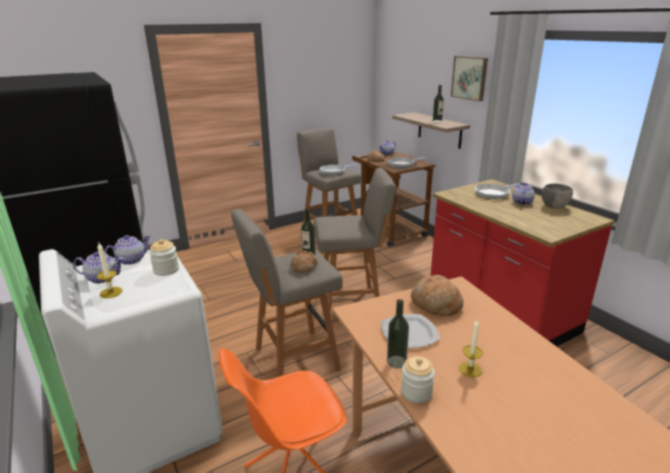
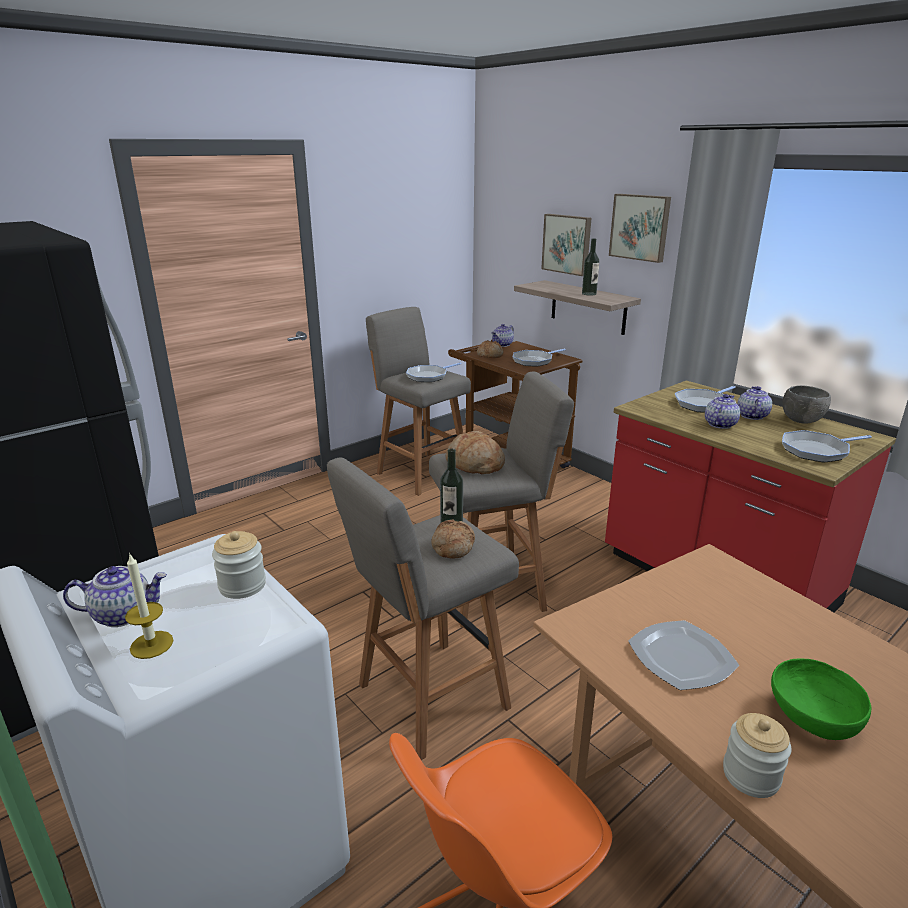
camera: 10 degrees left, 0 degrees up
teapot [104,235,151,265] -> teapot moved to [705,394,740,429]
bottle [387,299,409,369] -> none
bread [411,275,464,316] -> bread moved to [445,431,505,474]
candle [459,320,483,377] -> green bowl [771,658,871,740]
none -> picture [541,214,591,276]
none -> frying pan [782,430,872,463]

